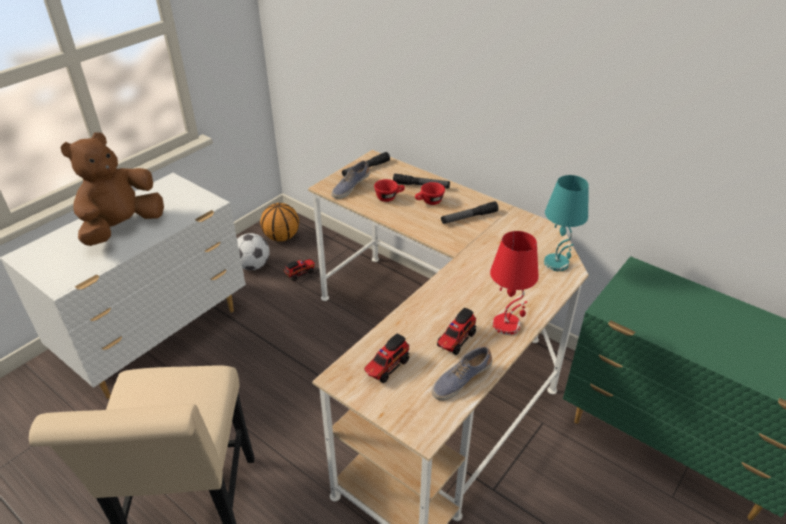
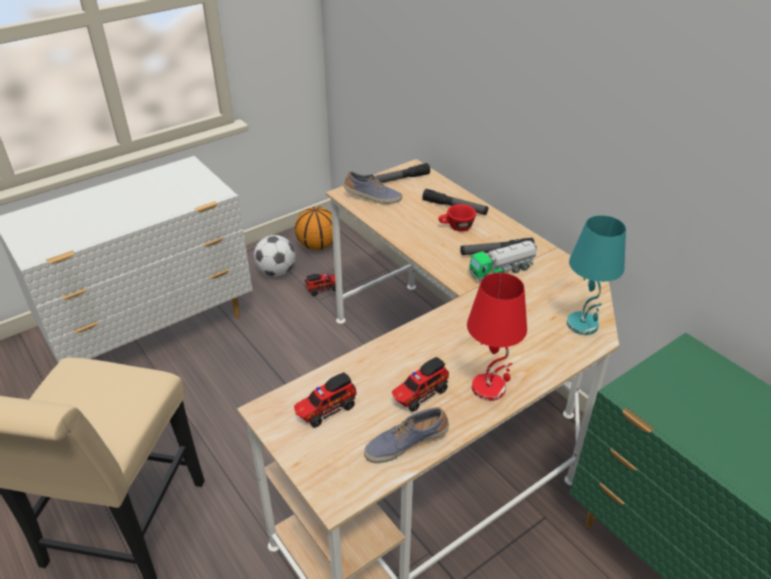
camera: 15 degrees right, 0 degrees up
brown plush toy [61,132,164,246] -> none
shoe [331,160,370,199] -> shoe turned 135 degrees counterclockwise [344,171,402,204]
red cup [374,179,405,202] -> none
none -> toy truck [469,241,537,281]

